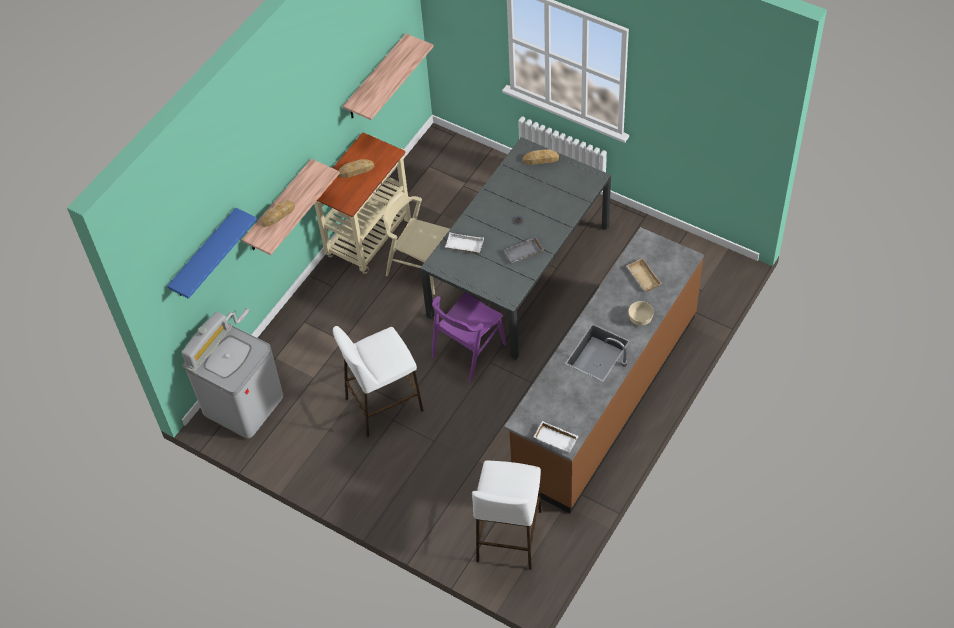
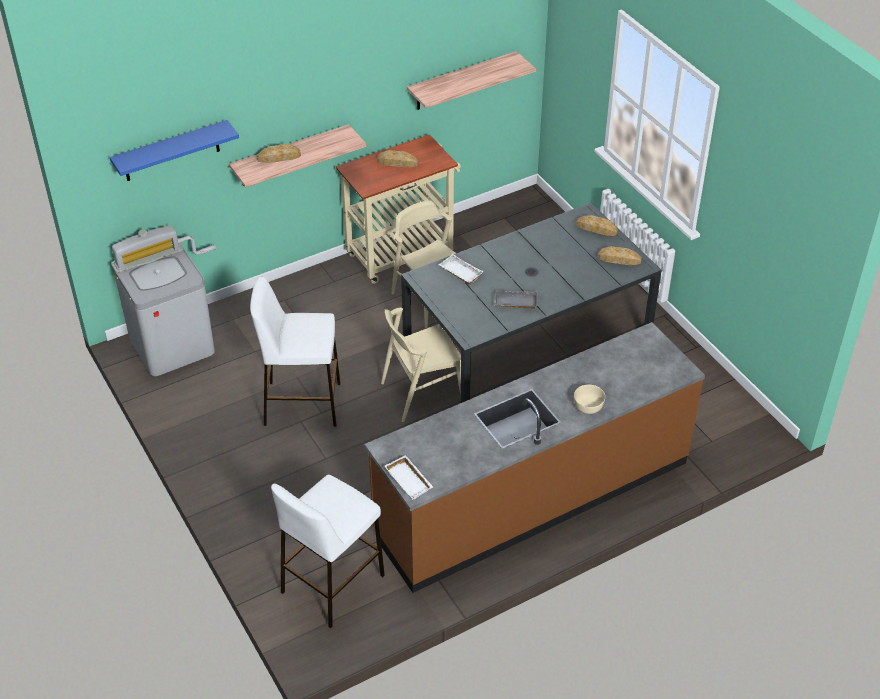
camera: 25 degrees right, 10 degrees down
purple chair [432,292,506,383] -> beige chair [381,308,461,422]
beige tray [626,258,662,292] -> none
none -> bread [597,246,641,265]

